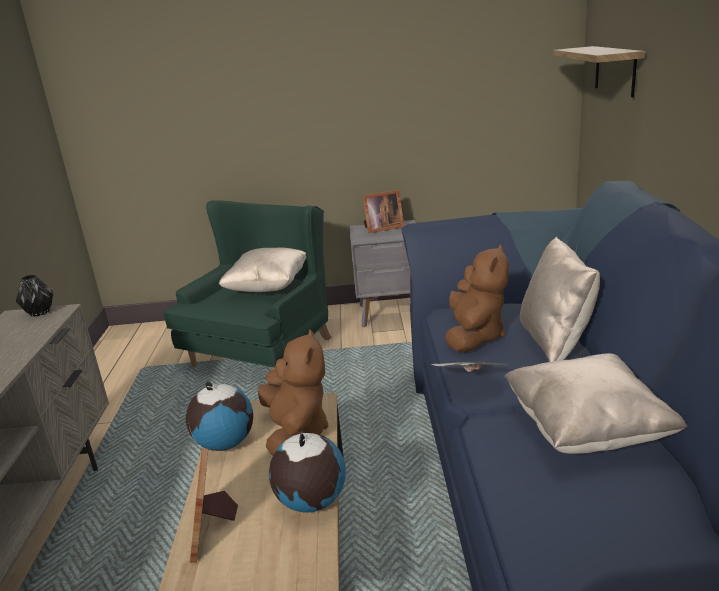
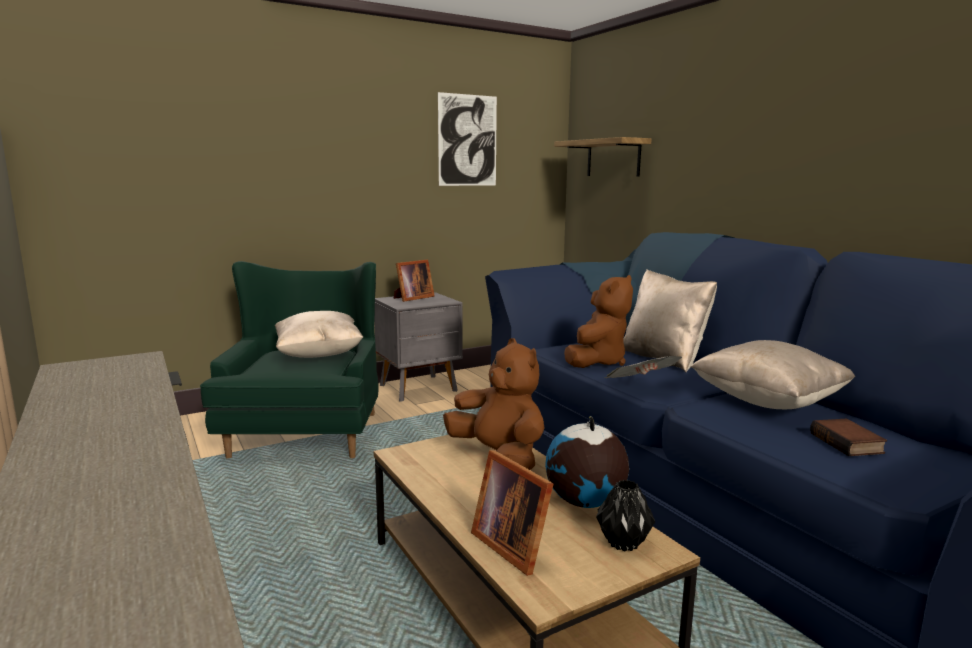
camera: 30 degrees left, 10 degrees down
black vase [16,275,53,317] -> black vase moved to [596,480,655,552]
globe [186,381,253,451] -> none
brown plush toy [445,244,509,353] -> brown plush toy turned 45 degrees clockwise [564,275,633,368]
none -> picture [438,92,497,186]
none -> book [810,419,887,456]

